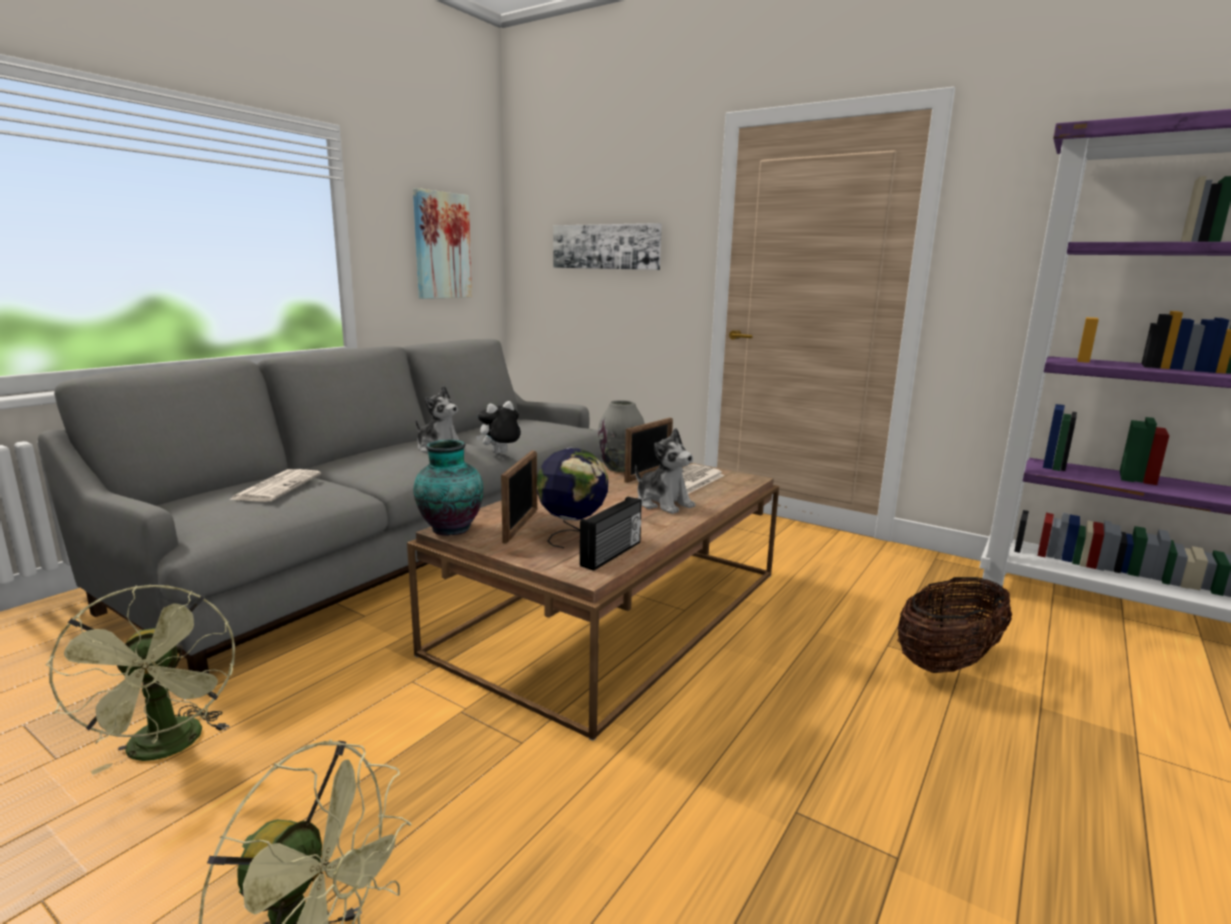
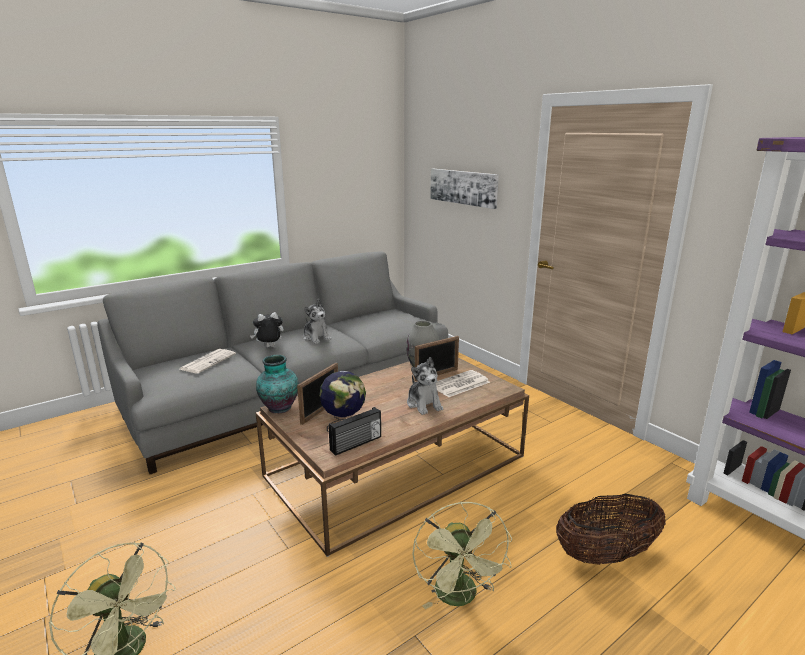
camera: 20 degrees right, 5 degrees up
green fan [45,585,235,775] -> green fan moved to [412,502,512,609]
picture [413,188,472,299] -> none
plush toy [476,401,521,454] -> plush toy moved to [250,312,284,347]

